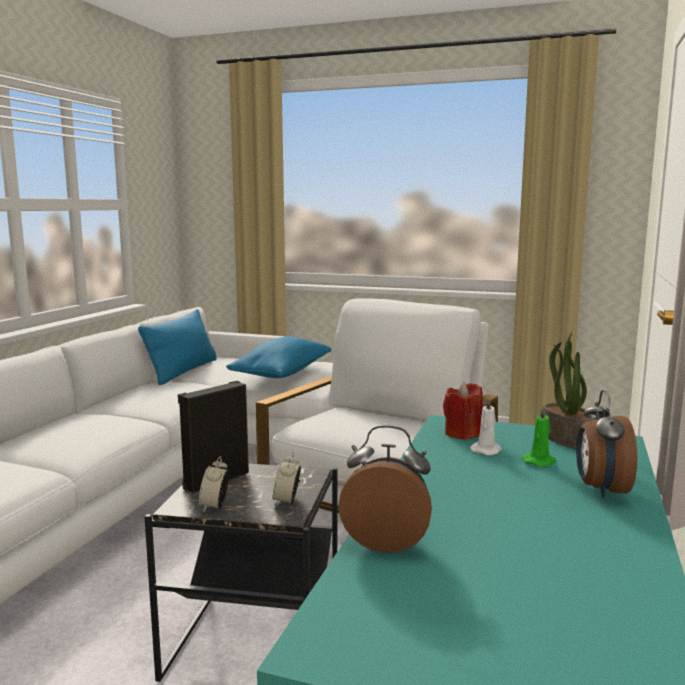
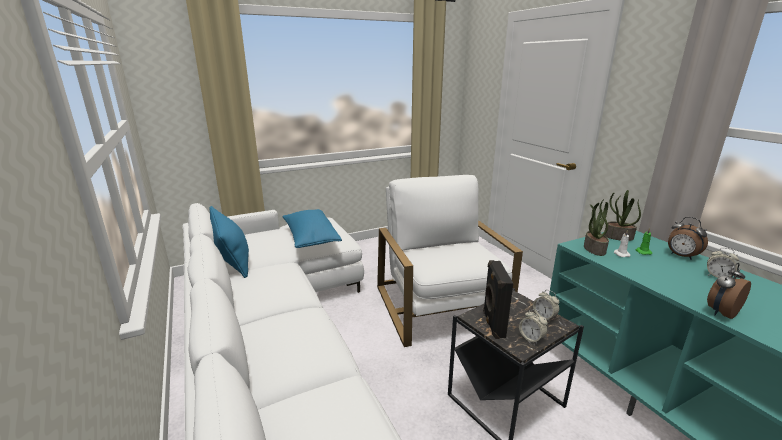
camera: 45 degrees left, 10 degrees up
red candle [443,382,483,440] -> potted plant [584,199,609,256]
none -> alarm clock [707,248,739,278]

